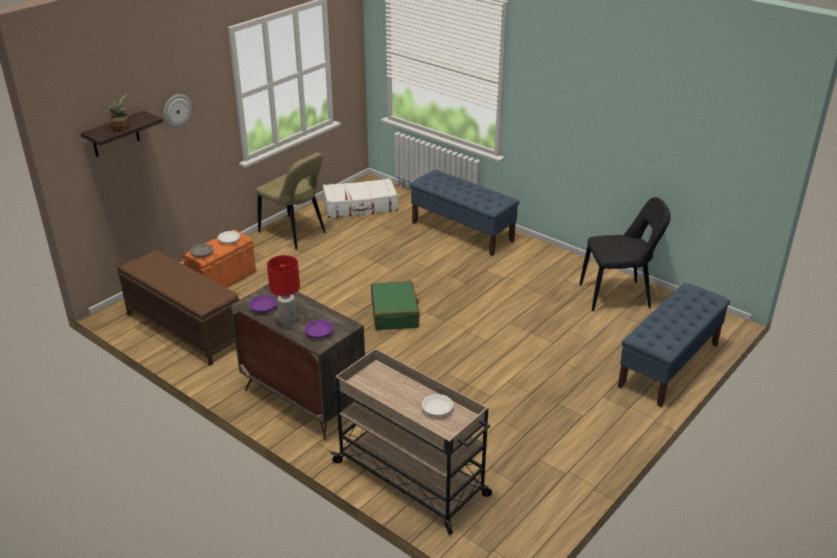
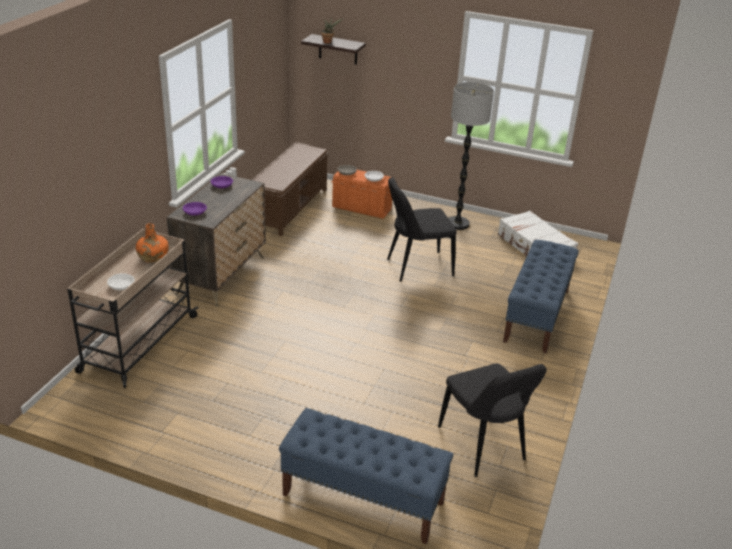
camera: 70 degrees right, 0 degrees up
wall clock [164,94,192,128] -> none
beige chair [256,152,326,250] -> floor lamp [448,82,494,230]
red table lamp [267,255,300,326] -> none
green suitcase [371,281,420,330] -> none
none -> orange bottle [136,223,168,263]
none -> black chair [387,177,457,282]

